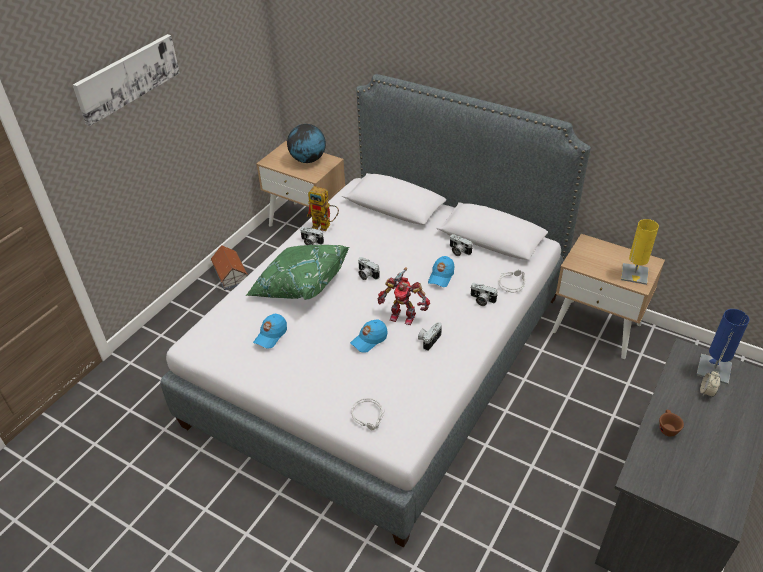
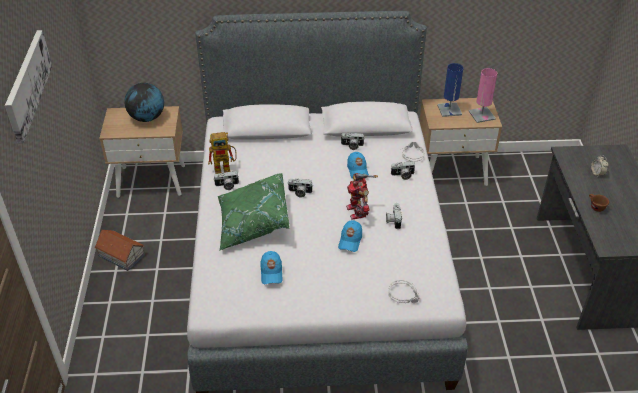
camera: 35 degrees left, 0 degrees up
toy robot [378,267,430,325] -> toy robot turned 90 degrees clockwise [346,173,378,220]
yellow table lamp [621,219,659,285] -> pink table lamp [469,68,497,123]
blue table lamp [697,309,749,385] -> blue table lamp moved to [437,63,463,117]

